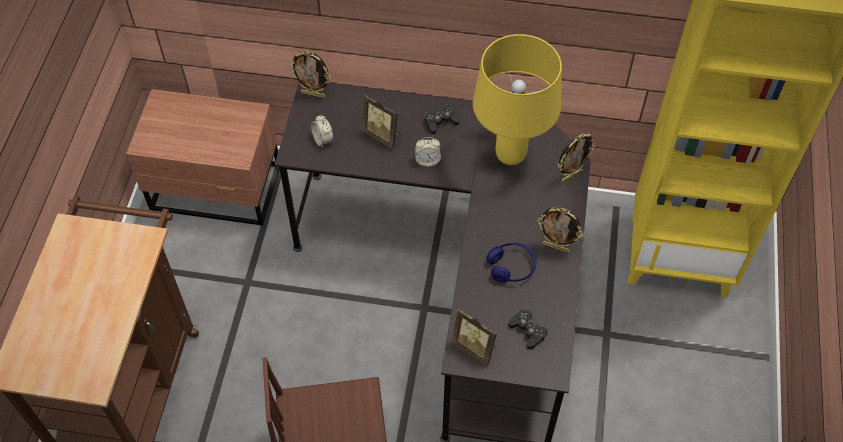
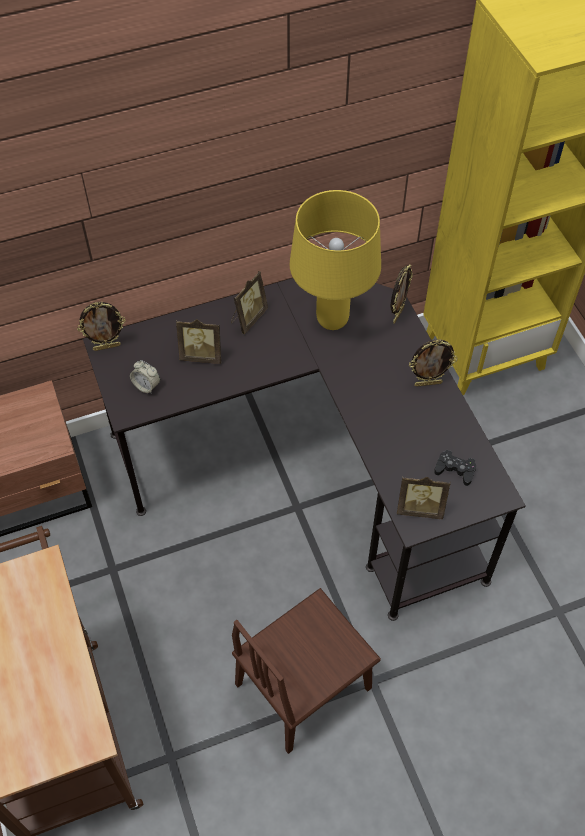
camera: 30 degrees left, 0 degrees up
alarm clock [415,137,441,167] -> none
black game controller [425,104,460,134] -> picture frame [231,271,268,334]
blue headphones [486,242,537,282] -> none

